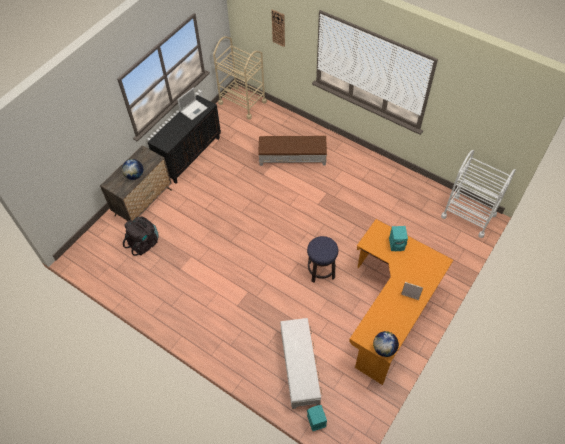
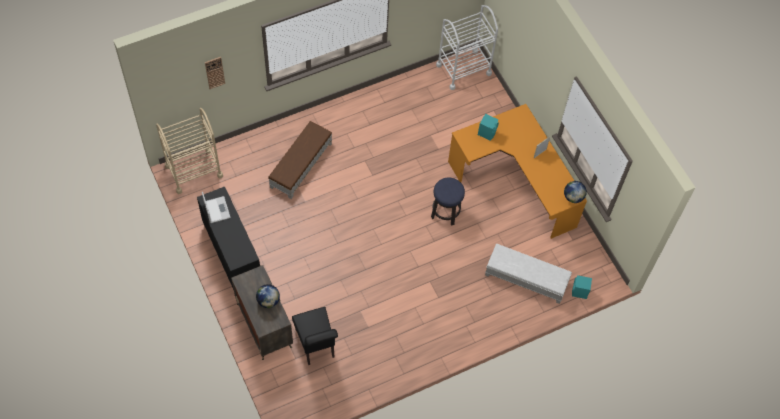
camera: 65 degrees left, 5 degrees up
black backpack [123,216,158,256] -> black chair [292,307,338,365]

